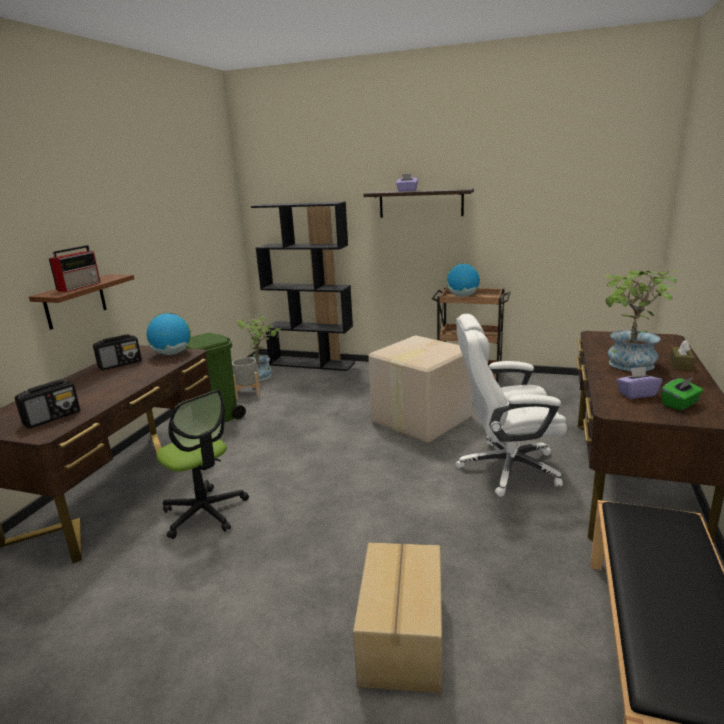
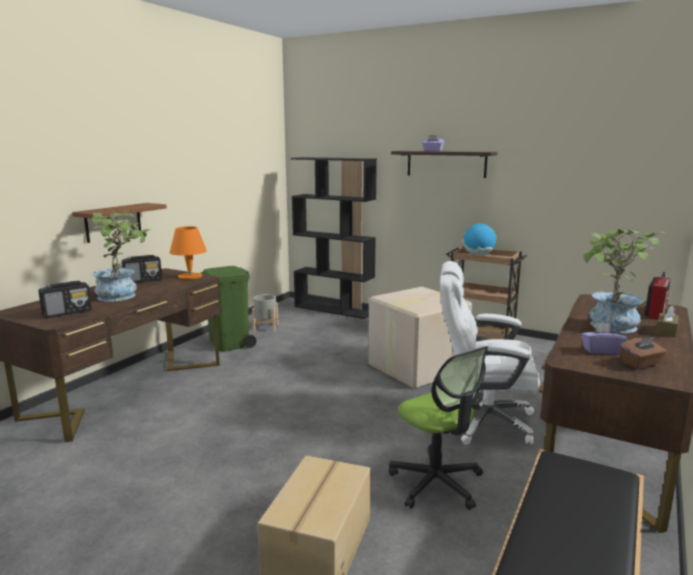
camera: 10 degrees right, 5 degrees down
radio [49,245,101,292] -> radio moved to [644,272,670,319]
globe [146,313,191,355] -> orange table lamp [170,226,207,280]
office chair [156,390,249,539] -> office chair moved to [389,346,488,510]
potted plant [236,316,282,381] -> potted plant moved to [92,210,150,302]
green tissue box [661,377,703,411] -> brown tissue box [620,336,667,369]

